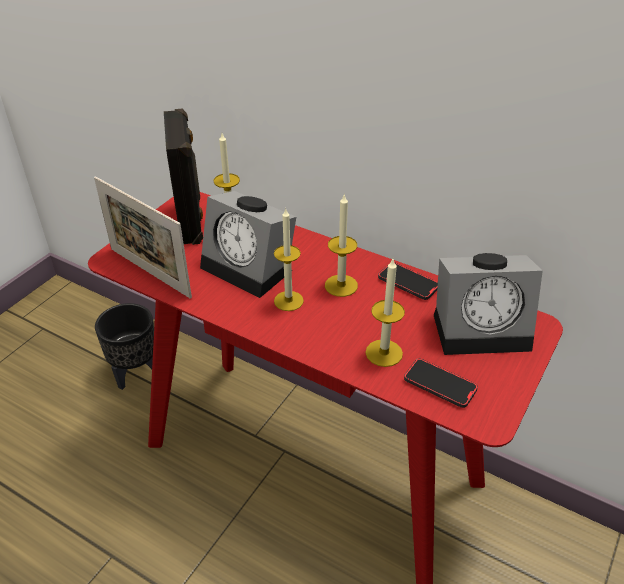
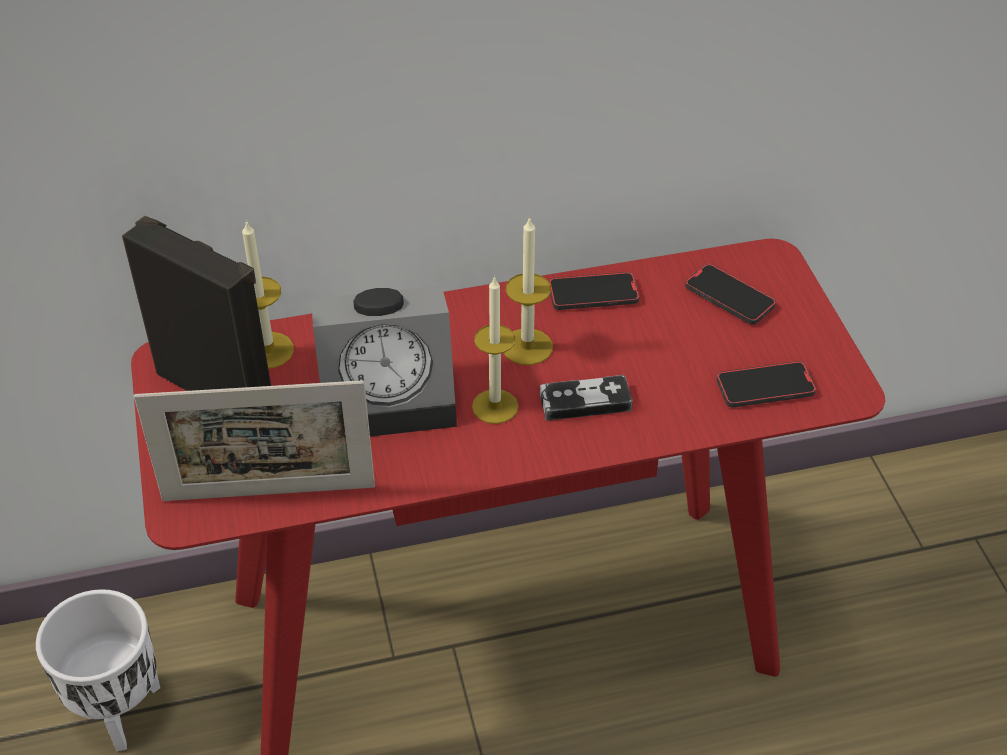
camera: 45 degrees left, 5 degrees up
black planter [95,303,154,390] -> white planter [36,589,160,751]
candle [365,259,405,367] -> none
alarm clock [434,253,543,355] -> phone [685,264,776,325]
none -> game controller [540,375,633,421]

